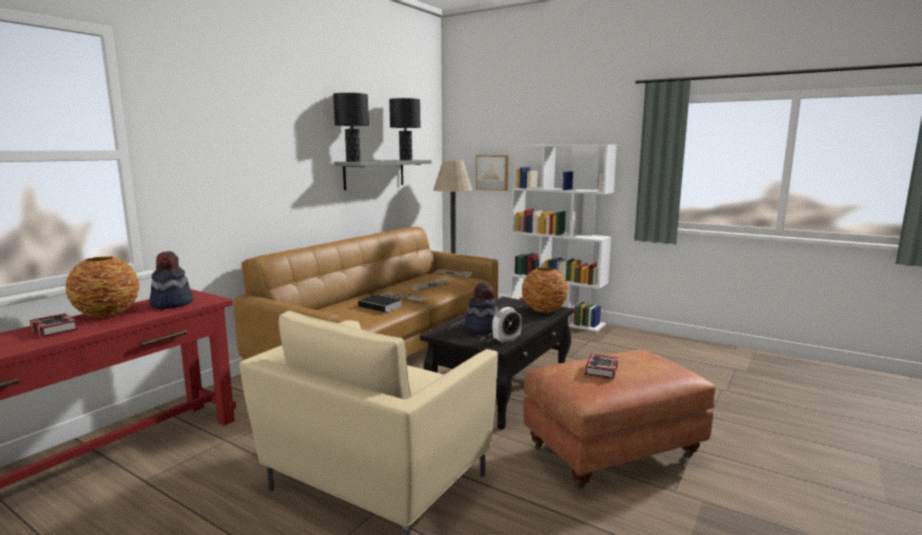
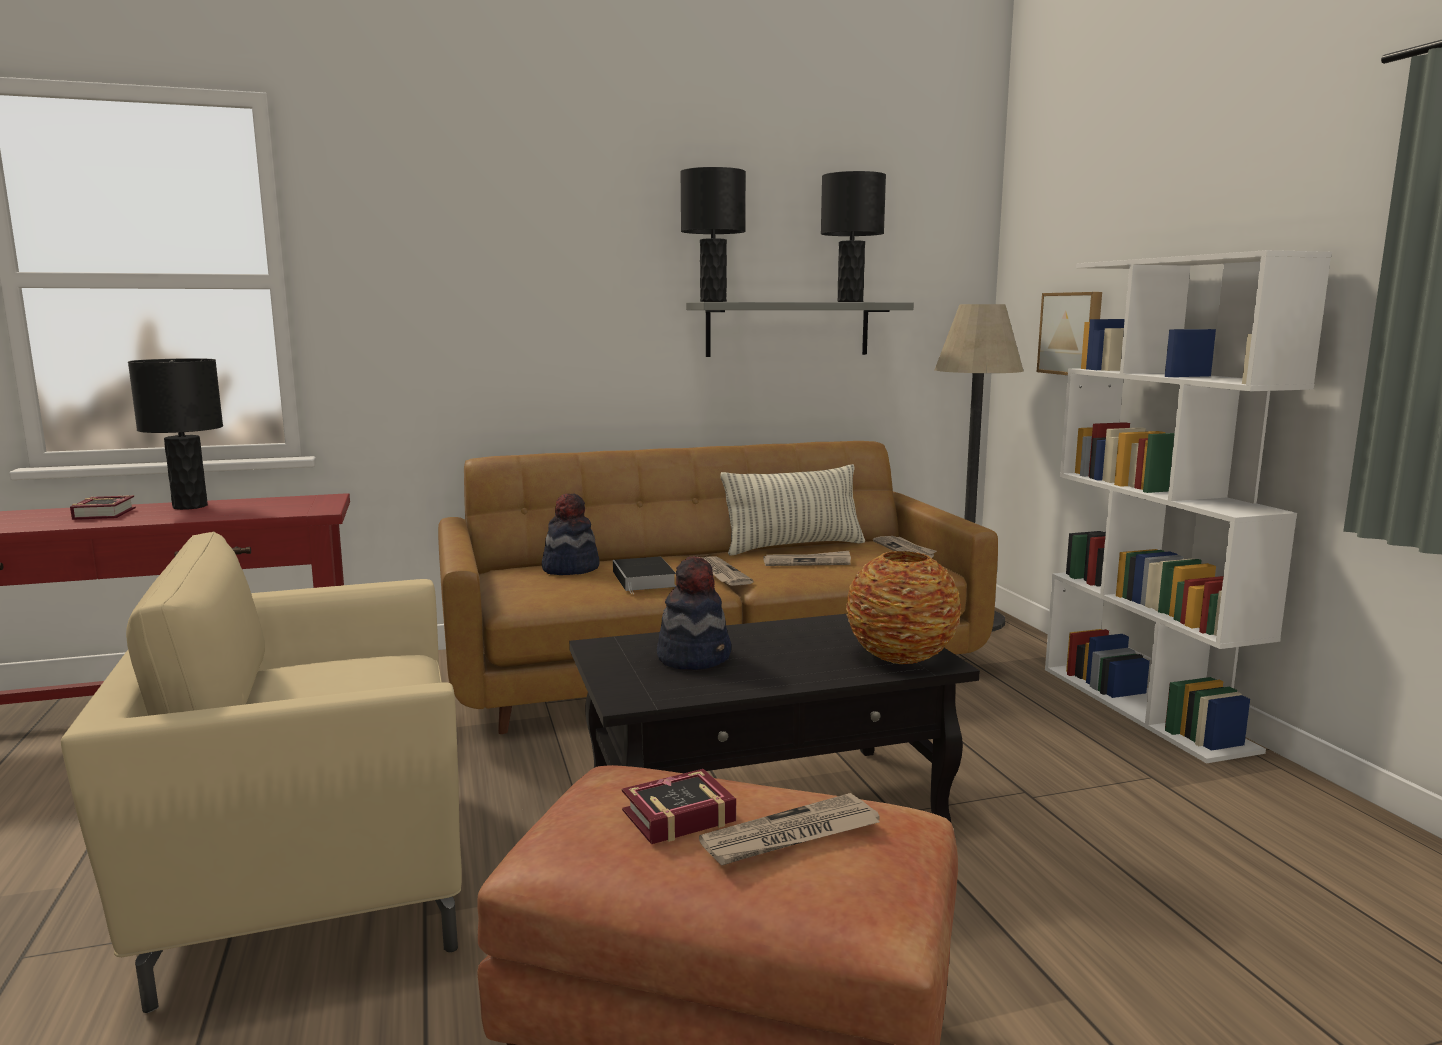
camera: 40 degrees right, 0 degrees up
vase [66,256,139,318] -> black table lamp [128,358,223,510]
hat [149,251,193,309] -> hat moved to [542,494,600,575]
alarm clock [492,307,522,343] -> none
none -> newspaper [699,793,880,866]
none -> pillow [720,464,865,556]

